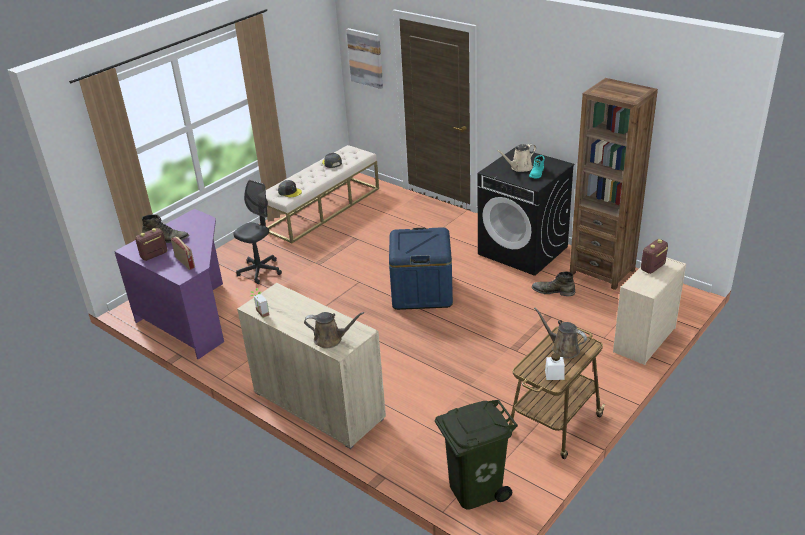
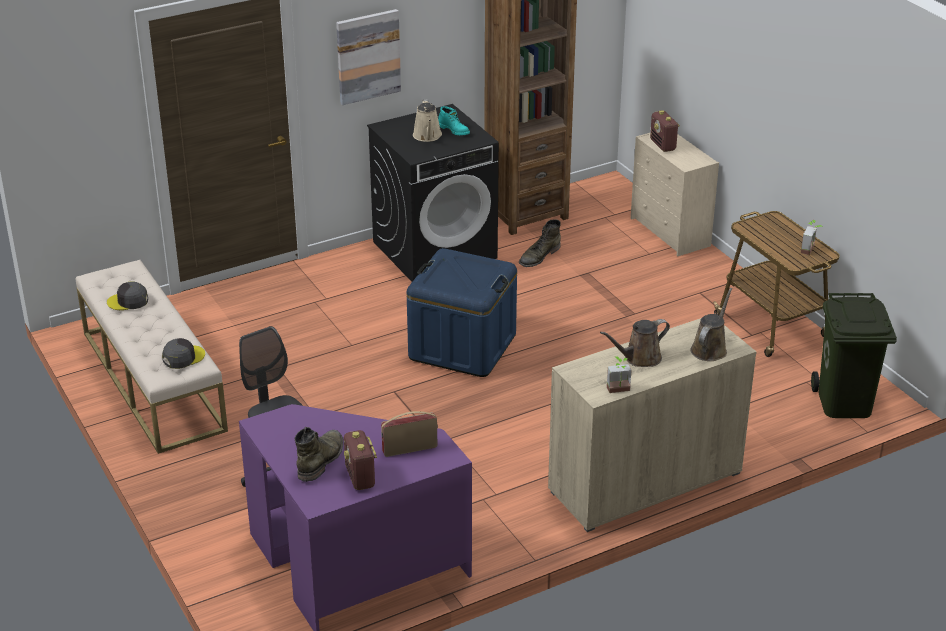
camera: 70 degrees left, 0 degrees up
picture [346,28,383,89] -> picture moved to [336,9,401,105]
brown watering can [534,307,587,358] -> brown watering can moved to [600,319,670,367]
white jar [545,353,565,380] -> potted plant [801,220,823,255]

